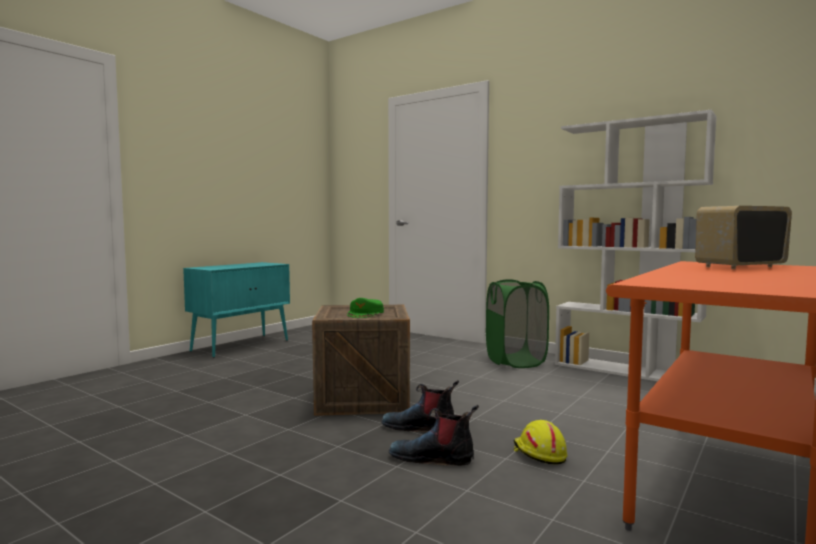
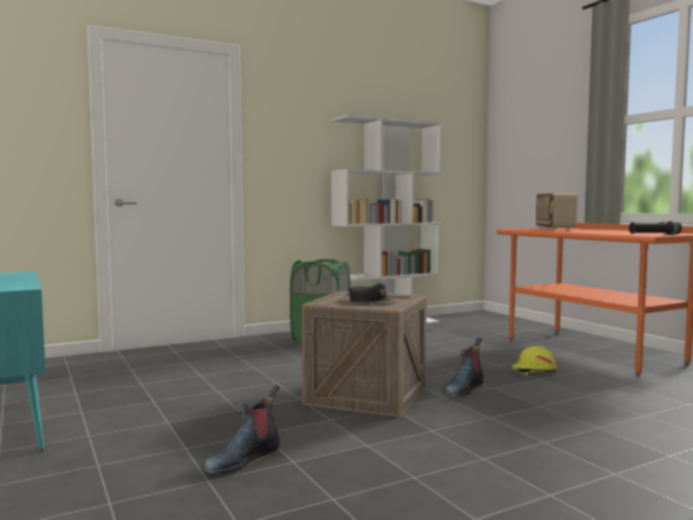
camera: 65 degrees left, 0 degrees up
green cap [347,298,384,318] -> black cap [349,283,395,305]
boot [389,405,479,466] -> boot moved to [204,385,280,474]
none -> black flashlight [629,221,682,235]

